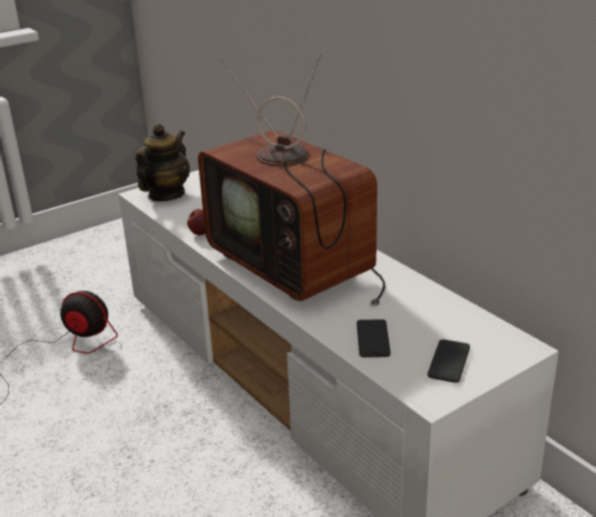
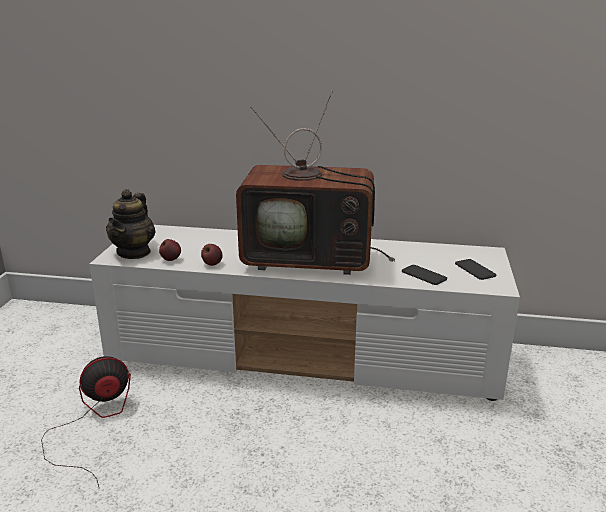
camera: 45 degrees left, 5 degrees down
teapot [136,124,190,201] -> teapot turned 150 degrees counterclockwise [106,189,156,259]
none -> apple [159,239,181,261]

